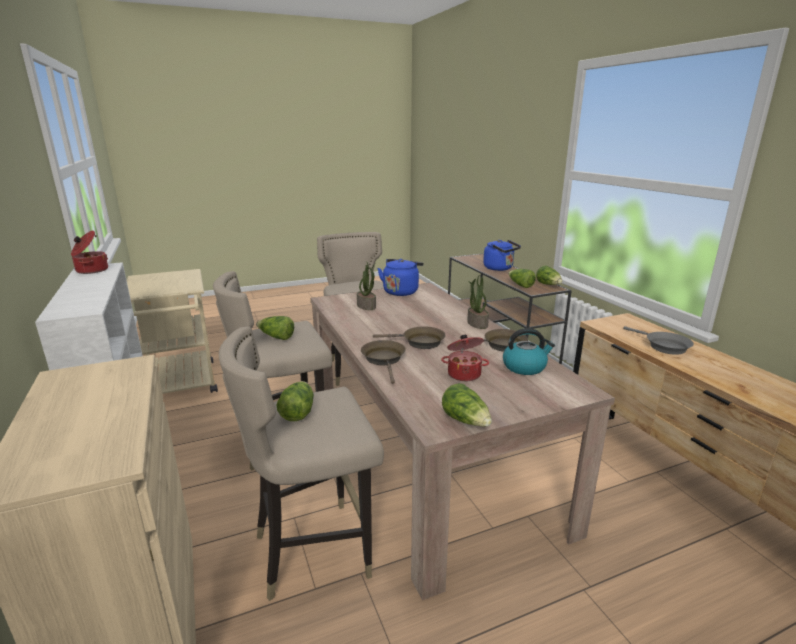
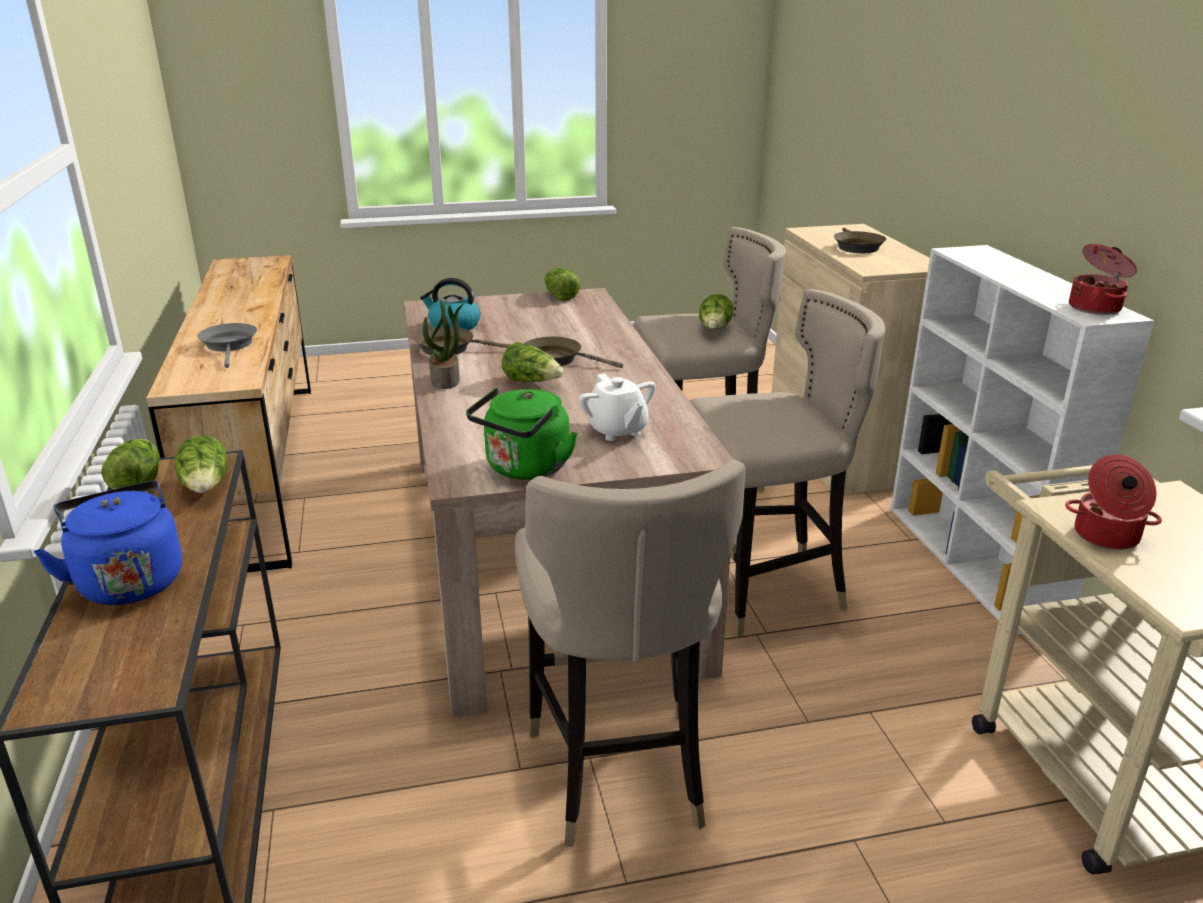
camera: 170 degrees left, 5 degrees up
lettuce [256,316,294,340] -> lettuce moved to [502,342,564,382]
potted plant [357,261,376,310] -> white teapot [579,373,656,441]
brown frying pan [361,340,406,384] -> brown frying pan moved to [834,227,886,253]
blue kettle [377,259,424,296] -> green kettle [466,388,578,480]
cooking pot [441,335,489,381] -> cooking pot moved to [1065,454,1162,550]

